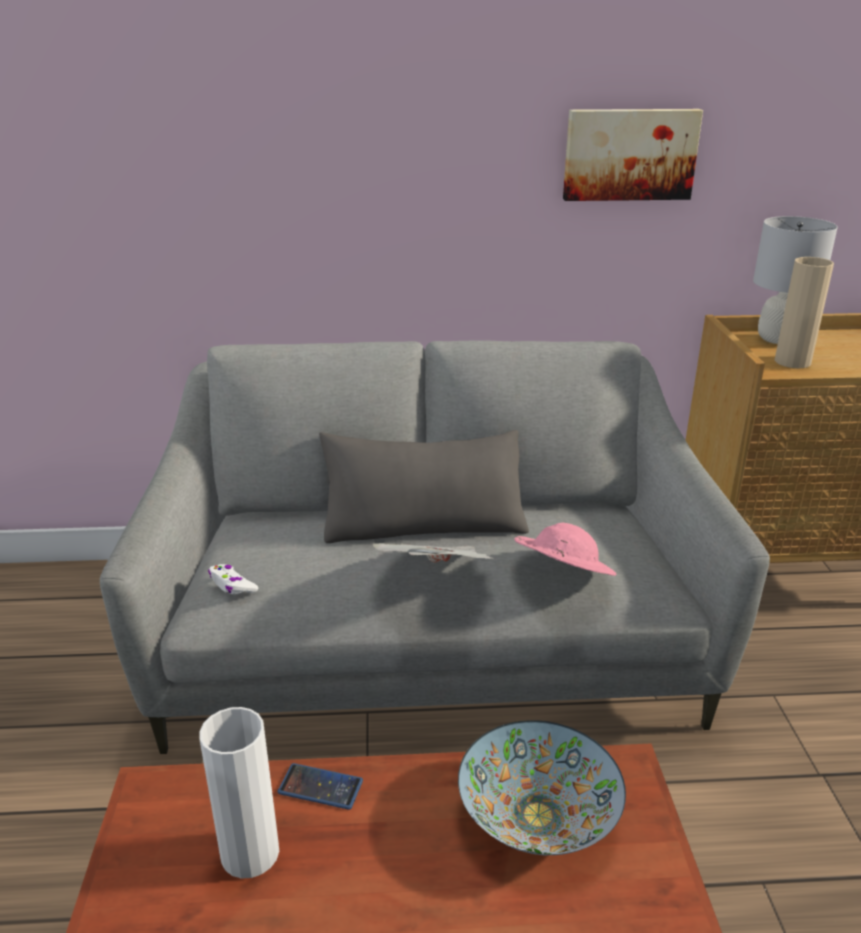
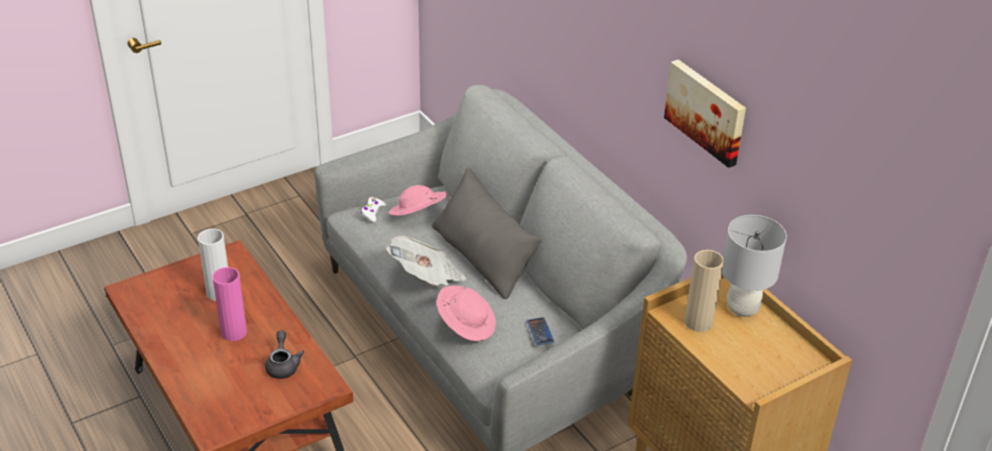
camera: 60 degrees right, 10 degrees up
phone [277,763,363,810] -> phone moved to [527,317,554,345]
bowl [458,720,626,855] -> grey teapot [265,330,304,379]
none -> pink vase [212,267,247,341]
none -> pink hat [389,185,447,216]

